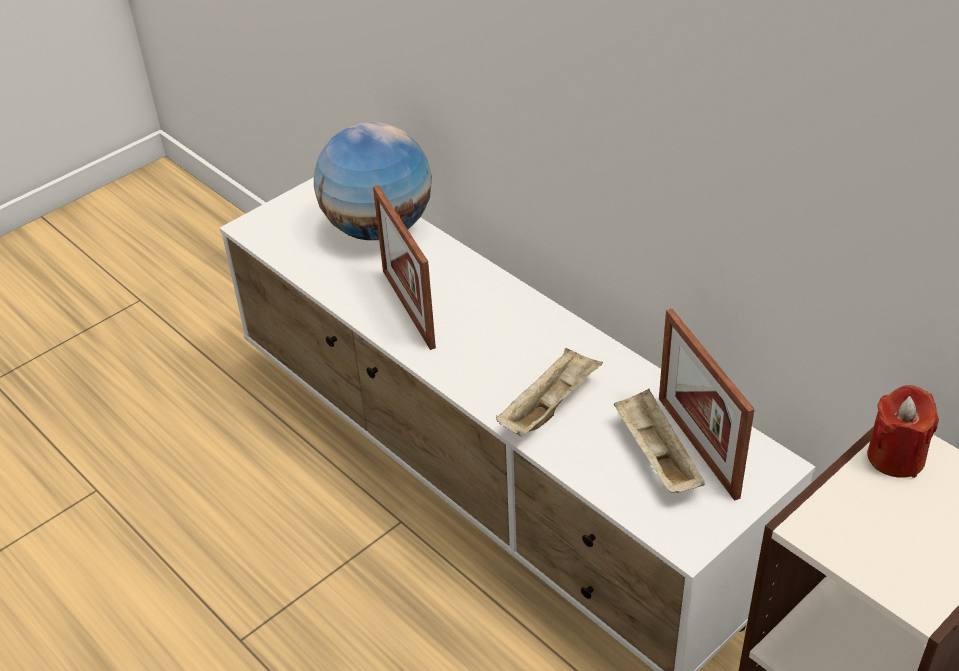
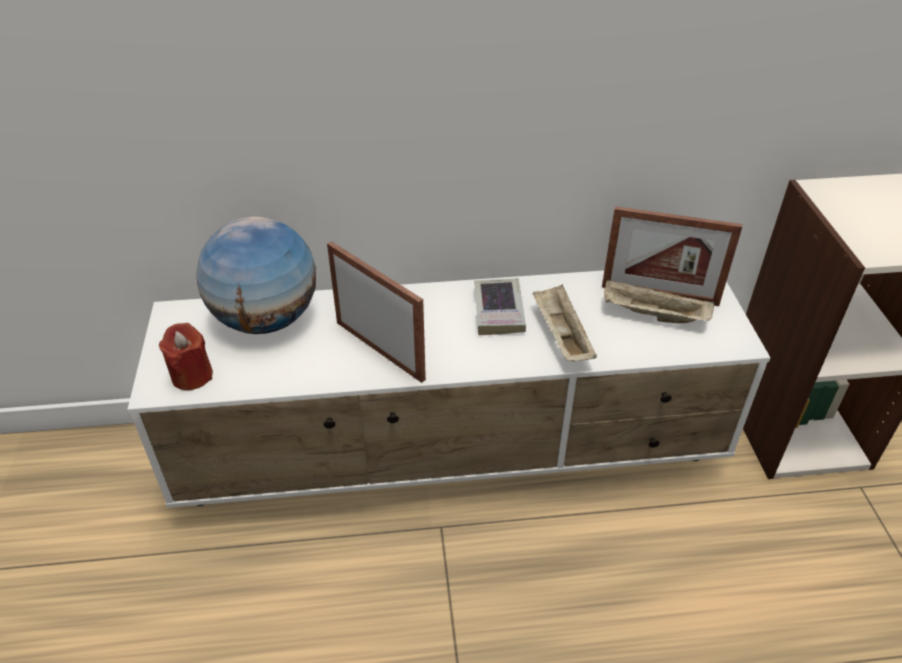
camera: 55 degrees left, 0 degrees up
picture frame [373,185,436,350] -> picture frame turned 150 degrees counterclockwise [327,241,426,383]
red candle [867,385,939,478] -> red candle moved to [159,323,213,391]
none -> book [474,278,526,335]

